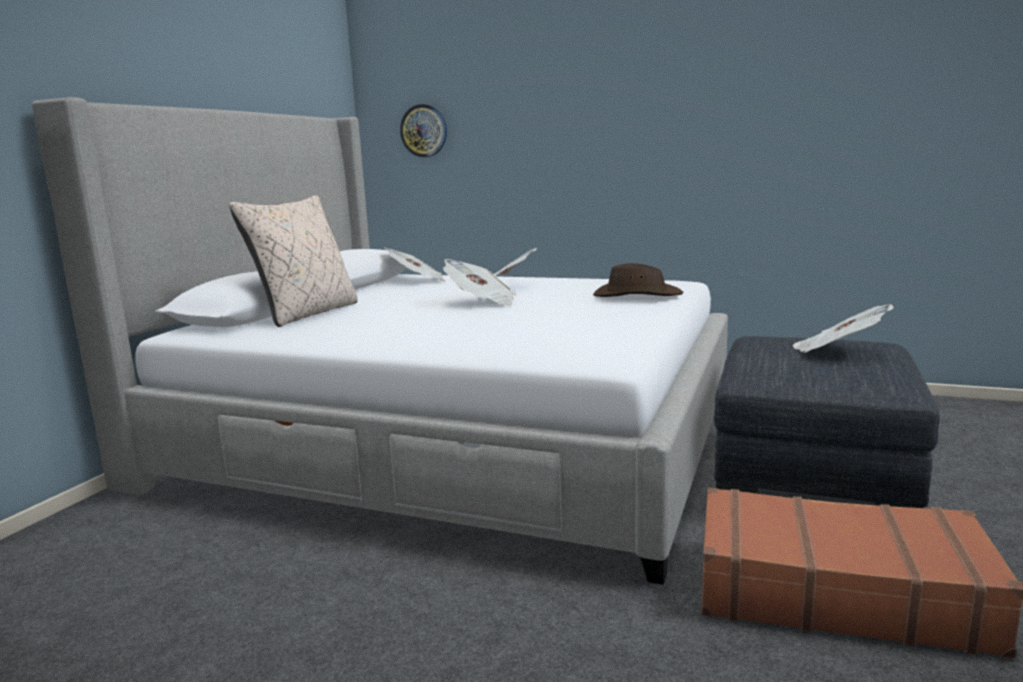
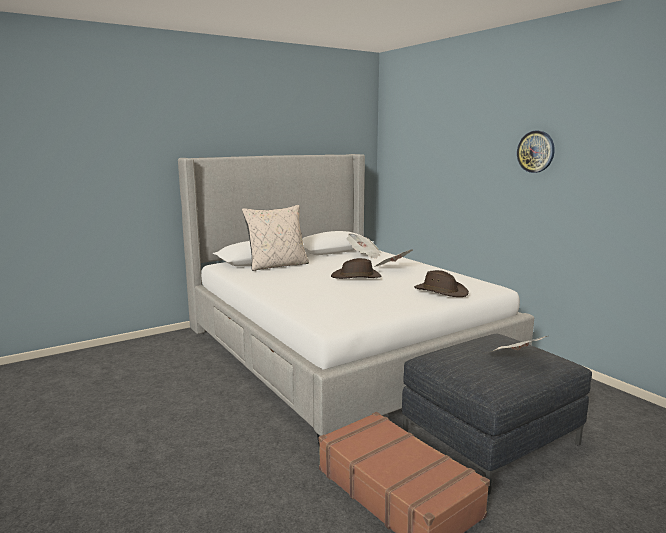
camera: 35 degrees right, 0 degrees up
wall clock [400,104,447,157] -> wall clock moved to [517,131,555,173]
newspaper [443,259,516,306] -> brown hat [331,258,381,279]

